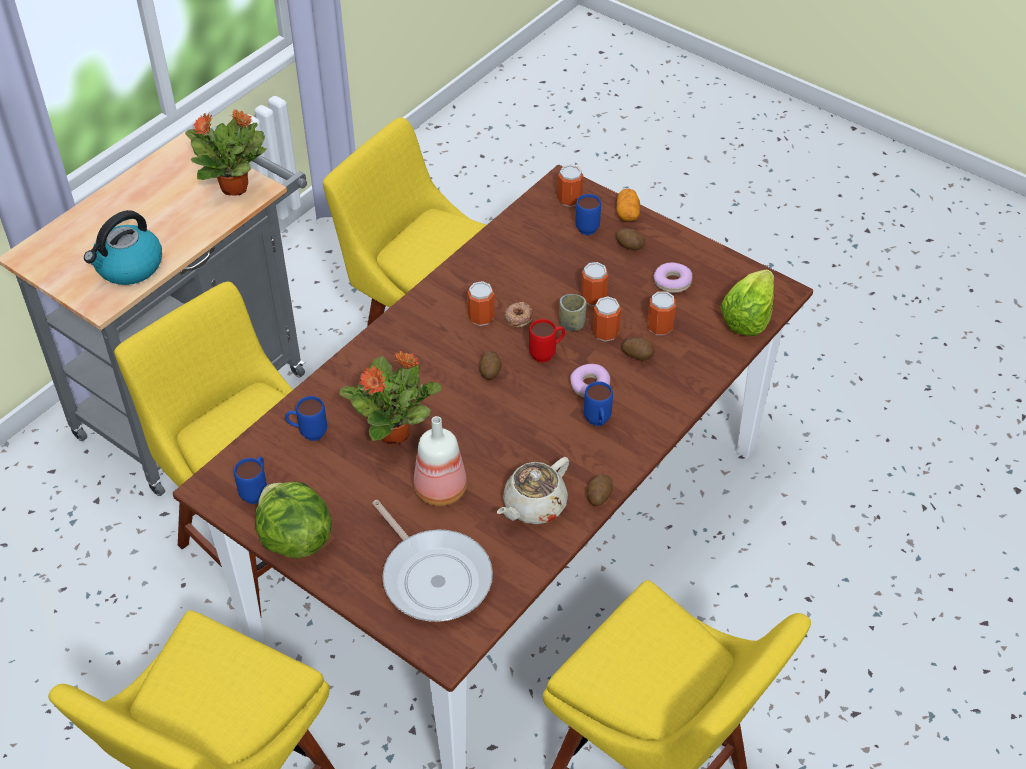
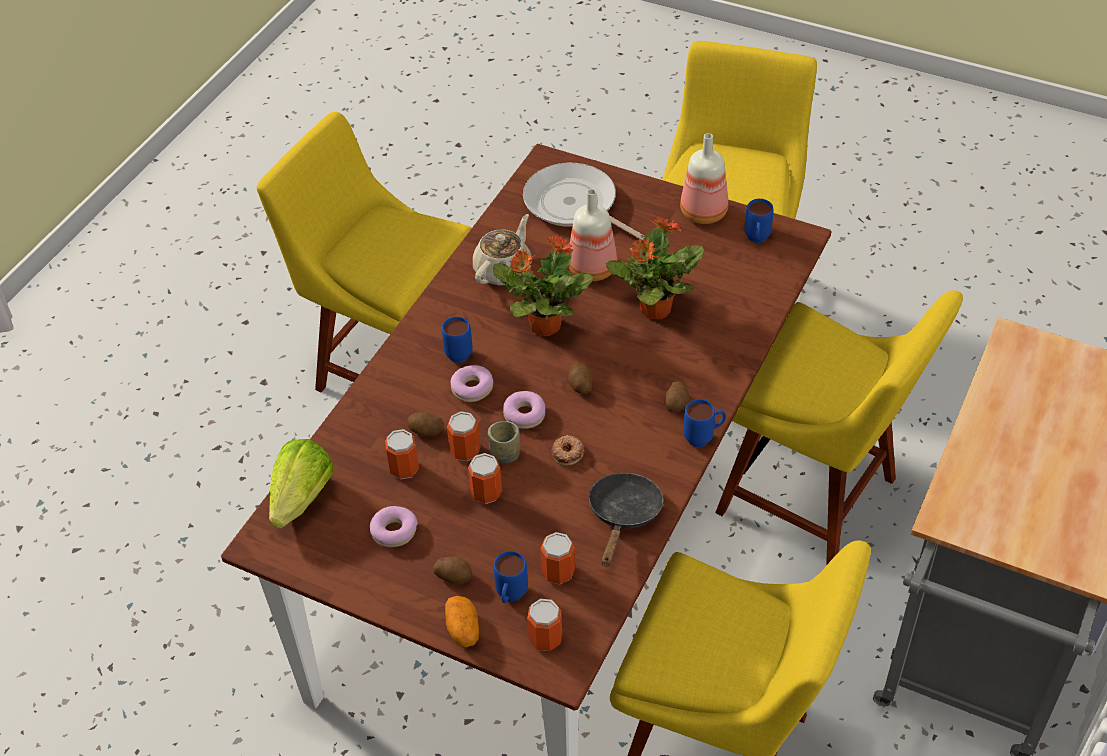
camera: 170 degrees right, 0 degrees up
kettle [84,210,162,285] -> none
potted plant [185,110,266,195] -> potted plant moved to [493,235,593,336]
lettuce [255,482,331,559] -> bottle [680,133,728,224]
blue mug [285,396,327,441] -> blue mug moved to [683,399,726,447]
can [467,281,495,326] -> can moved to [541,532,575,584]
red mug [529,319,565,363] -> donut [503,391,545,429]
potato [587,475,613,506] -> potato moved to [665,381,690,412]
none -> black frying pan [588,473,664,566]

